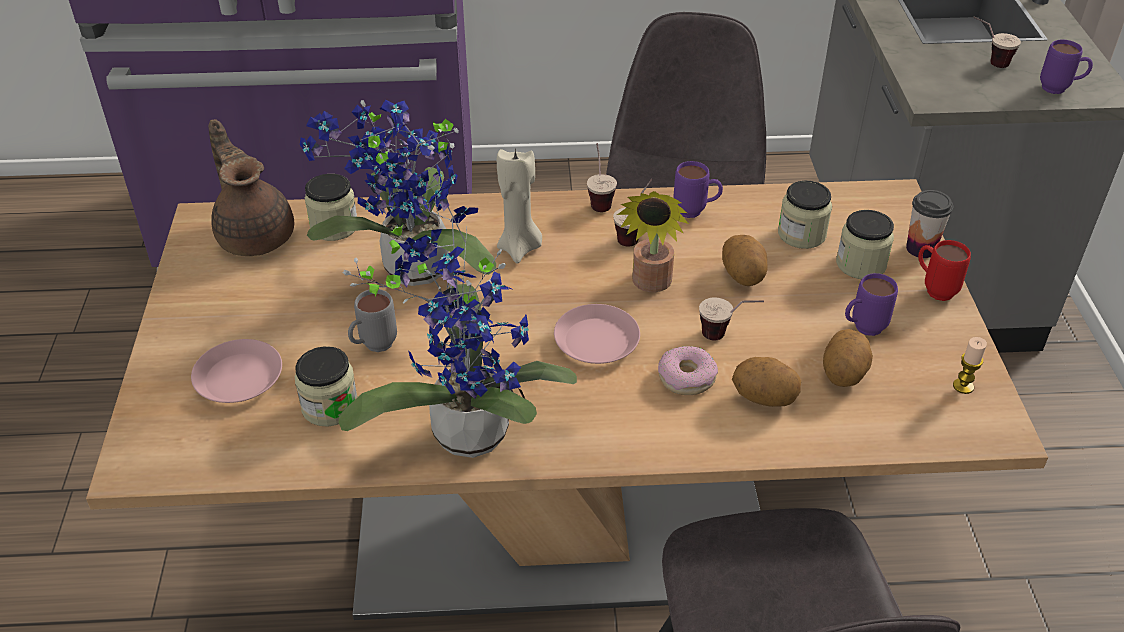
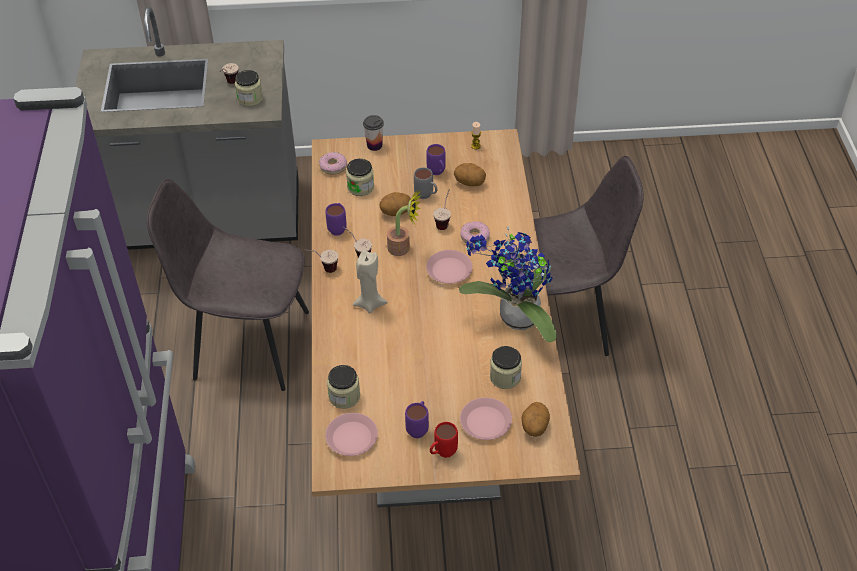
camera: 90 degrees left, 5 degrees up
brown teapot [209,119,294,256] -> pink plate [325,413,378,456]
potted plant [300,99,496,286] -> none
grey mug [348,289,397,352] -> grey mug moved to [414,167,437,199]
potato [732,357,801,407] -> potato moved to [522,402,550,437]
jar [836,210,894,279] -> jar moved to [235,70,263,106]
red mug [918,240,971,301] -> red mug moved to [430,422,458,458]
purple mug [1040,40,1093,94] -> purple mug moved to [405,401,429,438]
none -> donut [319,152,347,175]

